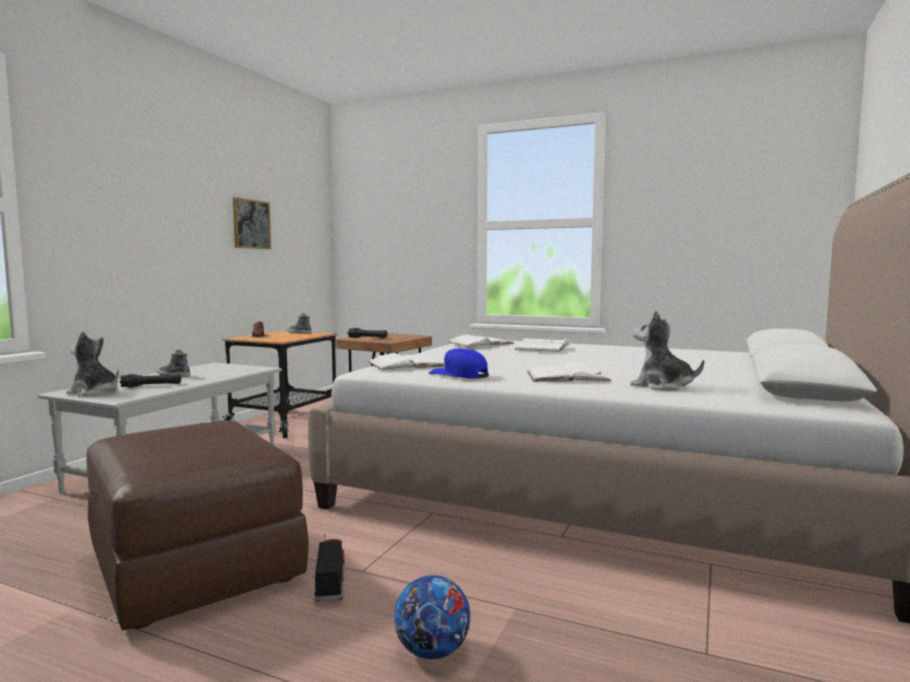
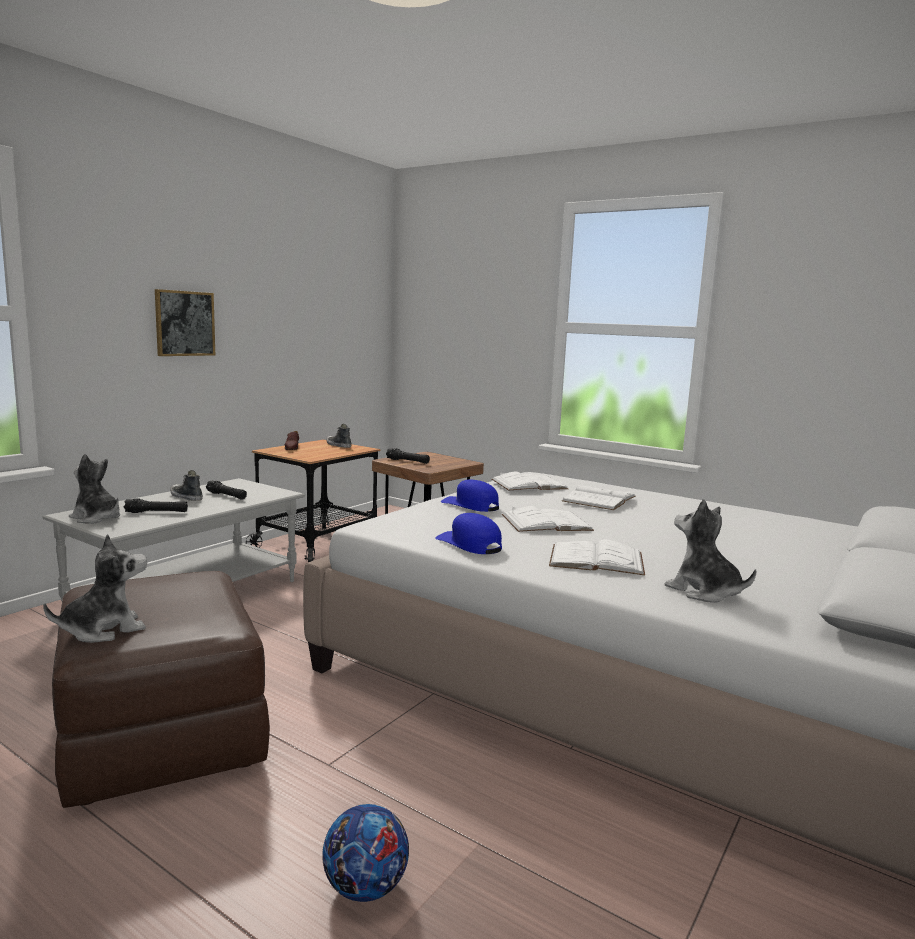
camera: 10 degrees right, 5 degrees up
picture [233,197,271,249] -> picture moved to [155,289,215,356]
toy truck [314,534,345,602] -> none
white book [368,353,444,370] -> white book moved to [502,506,594,532]
none -> plush toy [43,534,147,643]
none -> black flashlight [206,481,247,500]
none -> blue cap [441,480,499,512]

